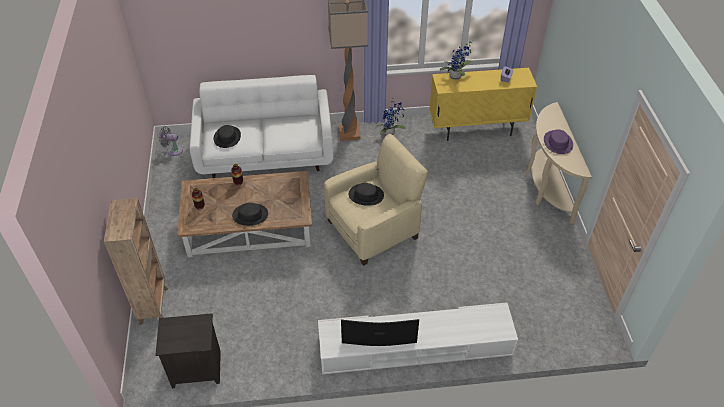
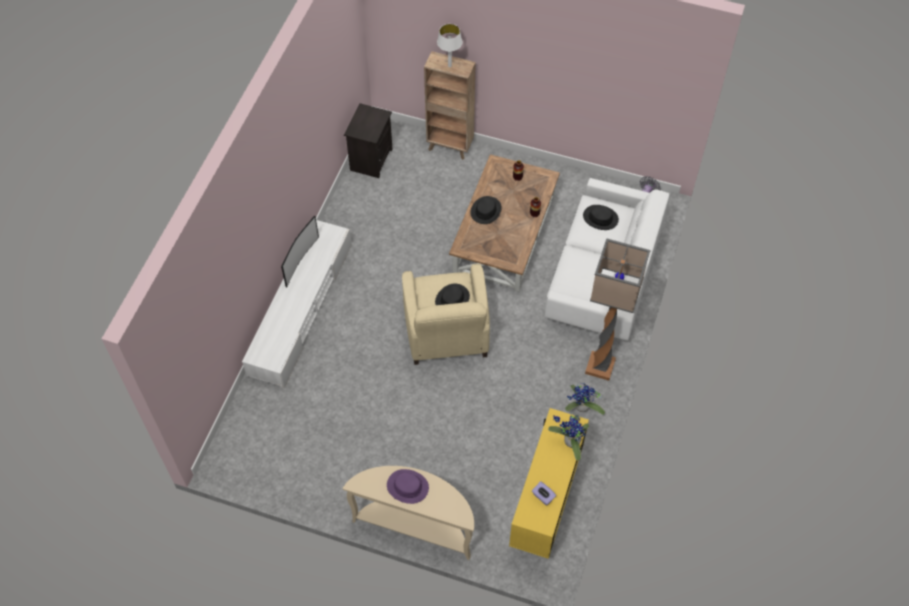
camera: 115 degrees right, 10 degrees up
none -> white table lamp [437,24,462,67]

